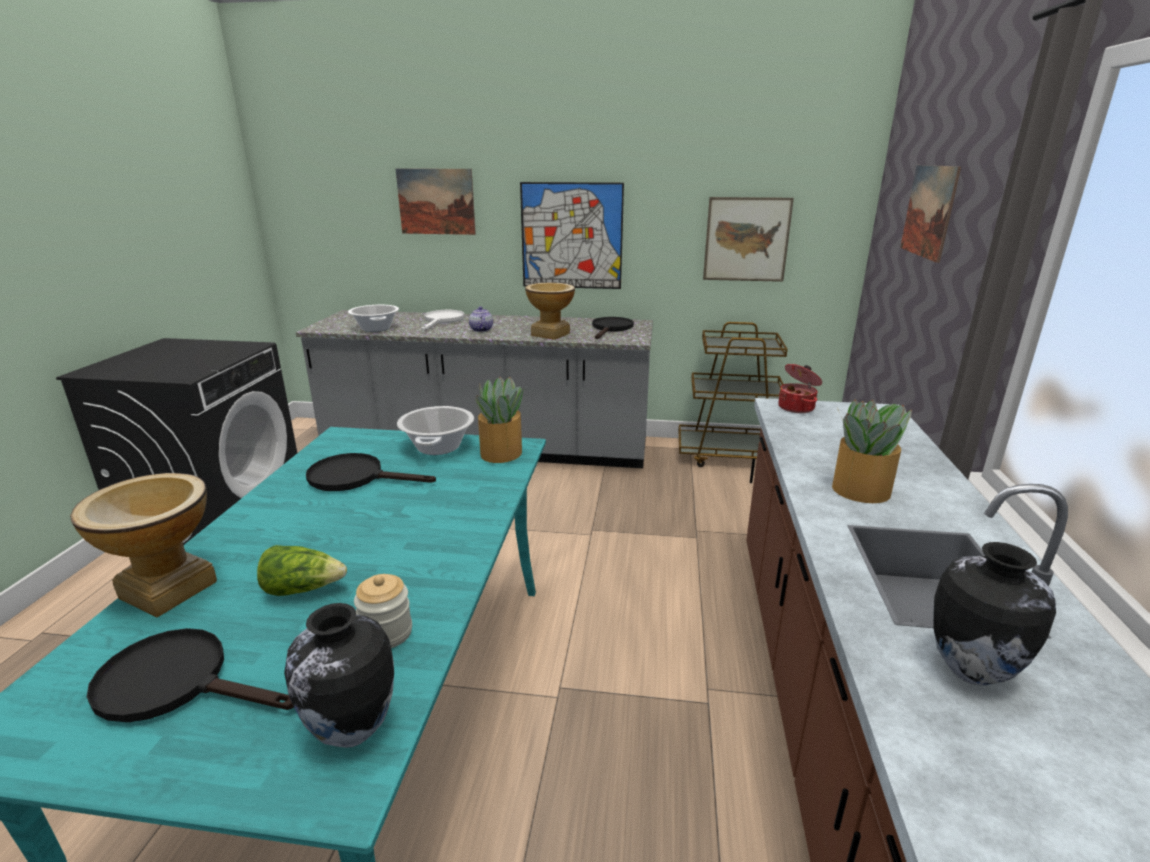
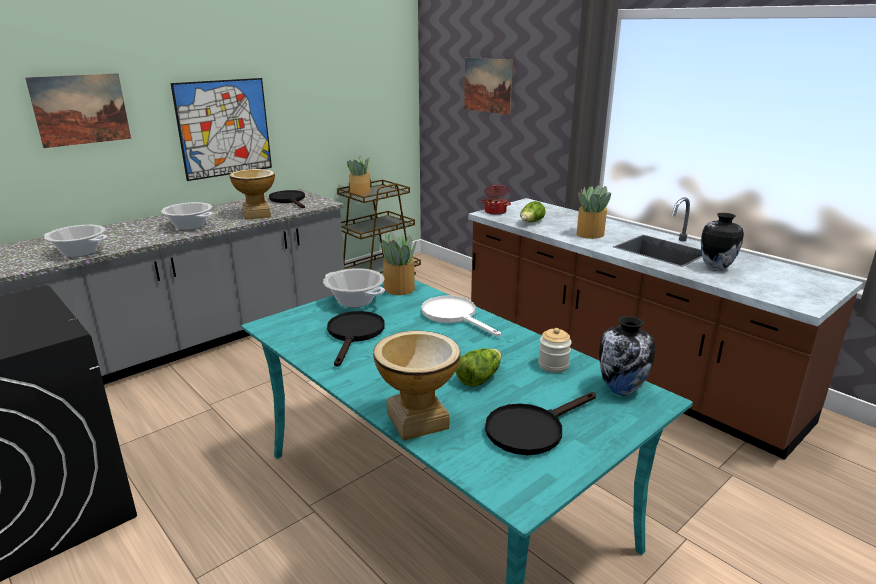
camera: 50 degrees left, 0 degrees up
black frying pan [306,453,436,491] -> black frying pan turned 135 degrees clockwise [327,311,385,367]
white frying pan [421,310,465,331] -> white frying pan moved to [422,295,501,337]
teapot [469,307,493,332] -> cooking pot [161,202,213,230]
picture [703,197,794,282] -> none
none -> potted plant [347,156,371,195]
none -> lettuce [520,201,546,222]

